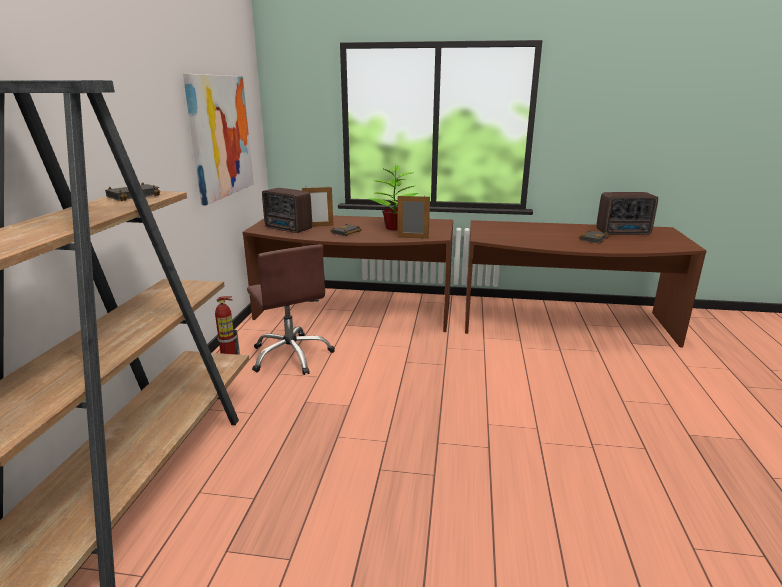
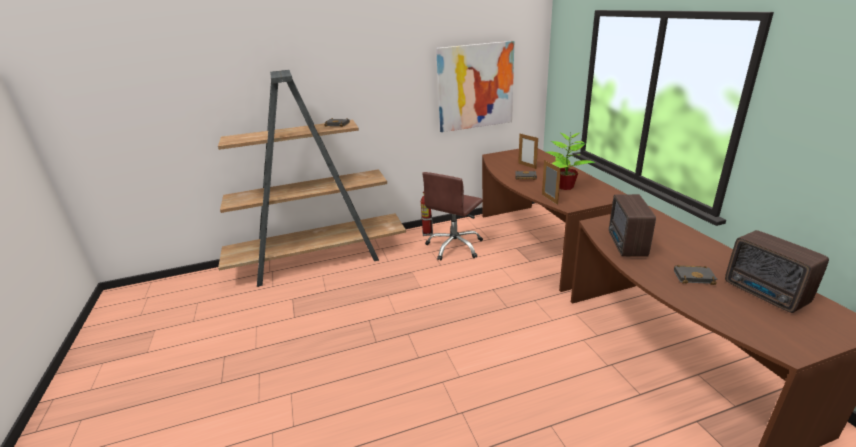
camera: 65 degrees right, 5 degrees up
radio [262,188,312,233] -> radio moved to [609,194,656,257]

